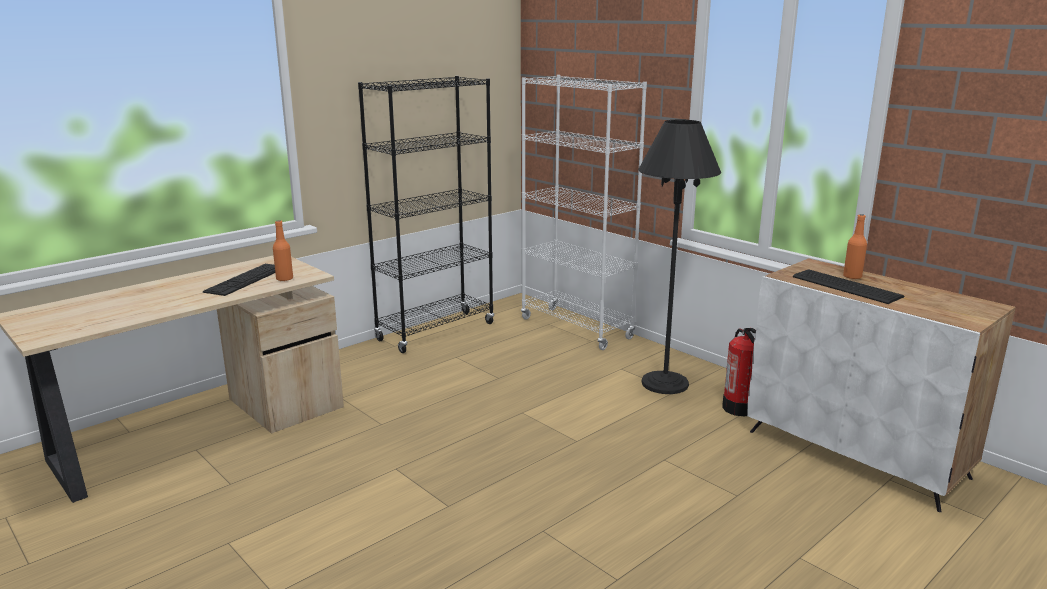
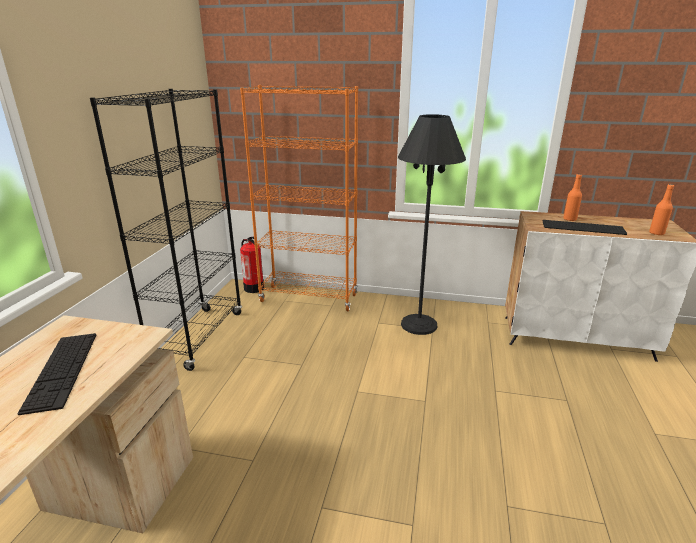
camera: 35 degrees left, 5 degrees up
orange bottle [273,220,293,281] -> orange bottle moved to [649,184,674,235]
white bookcase [521,75,647,350] -> orange bookcase [240,85,358,311]
fire extinguisher [722,328,756,417] -> fire extinguisher moved to [240,237,264,293]

